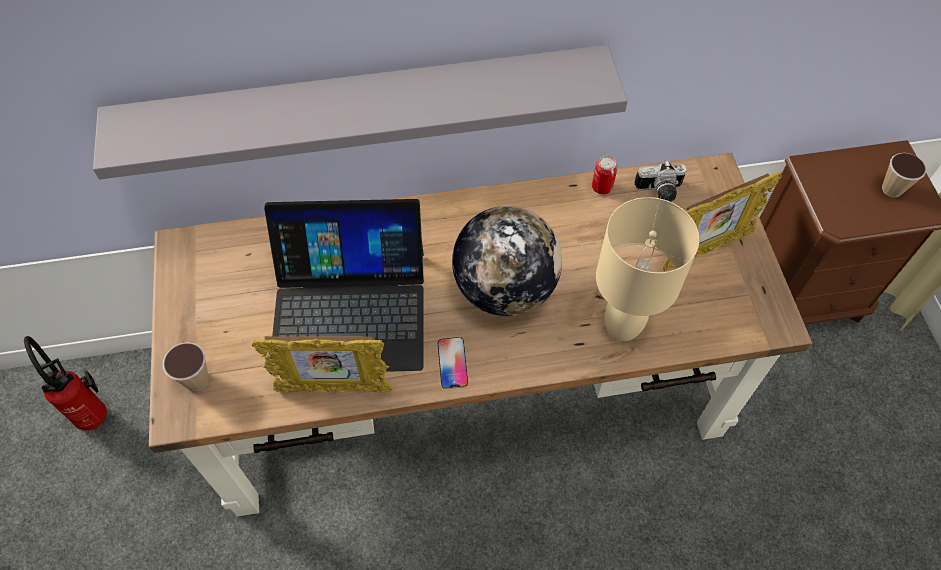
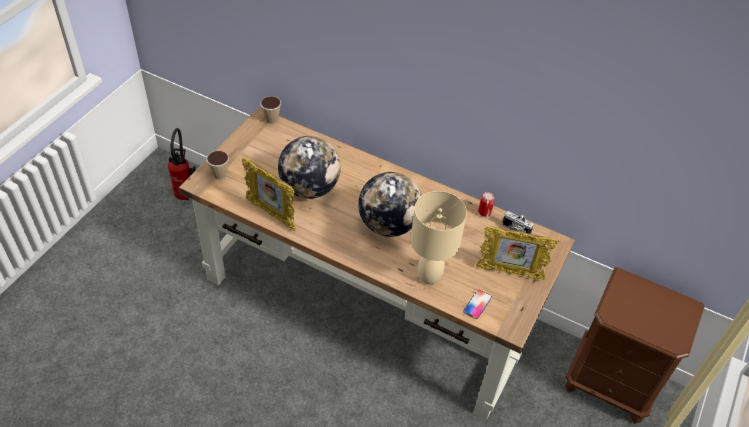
camera: 35 degrees right, 10 degrees down
grey shelf [93,45,628,179] -> none
laptop [264,199,424,375] -> globe [278,136,341,199]
phone [438,337,468,389] -> phone moved to [463,290,492,319]
cup [882,153,926,198] -> cup moved to [260,96,281,124]

